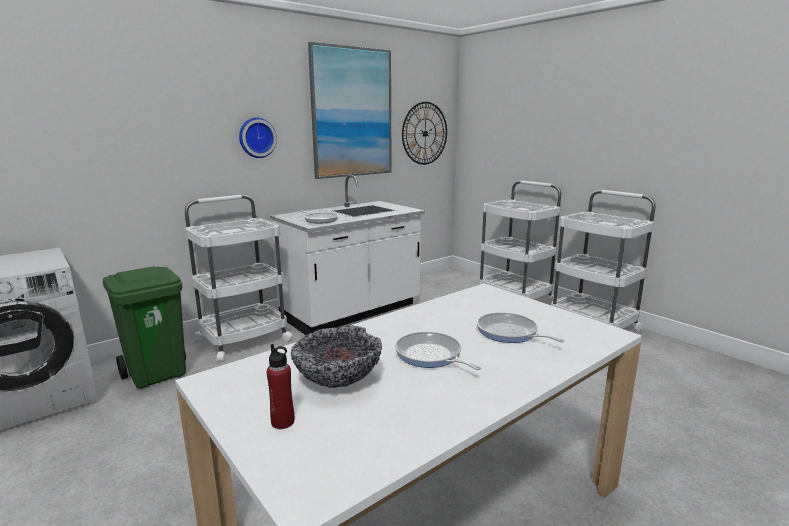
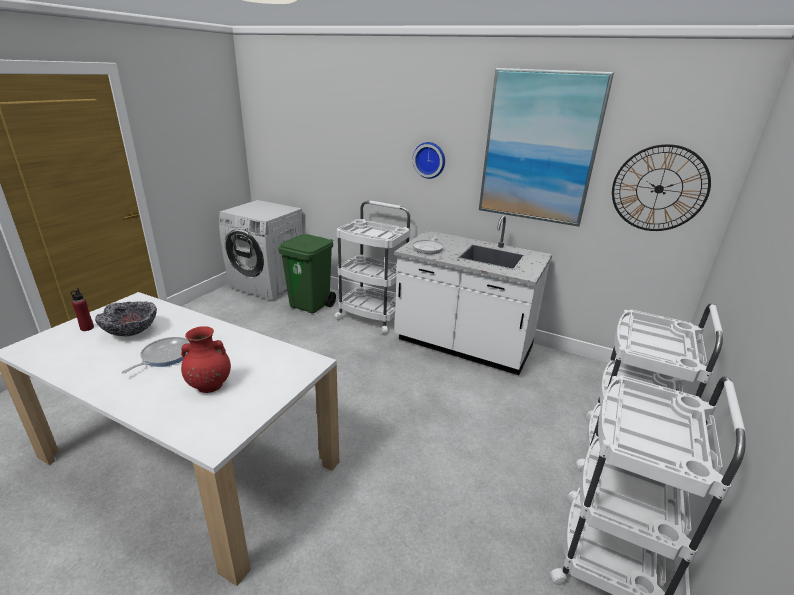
camera: 65 degrees right, 10 degrees up
frying pan [477,312,565,343] -> red vase [181,326,231,393]

